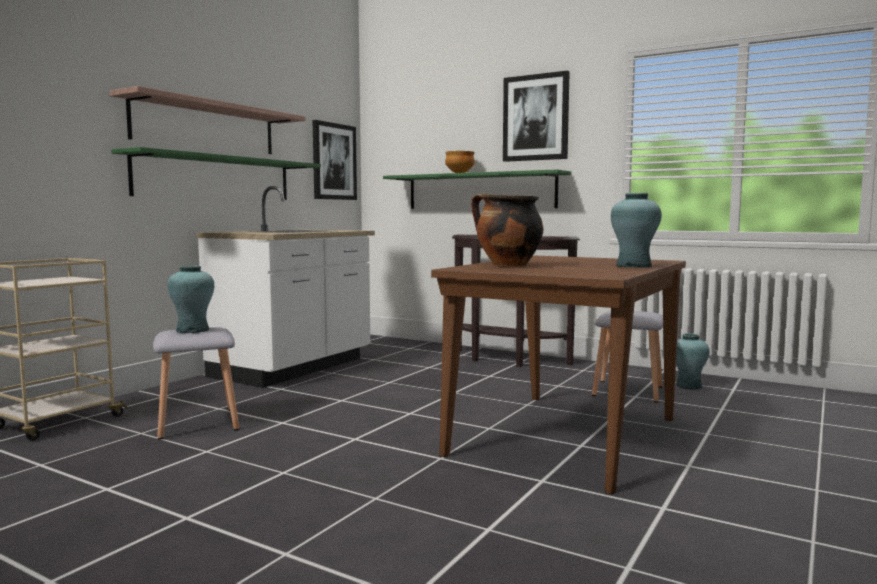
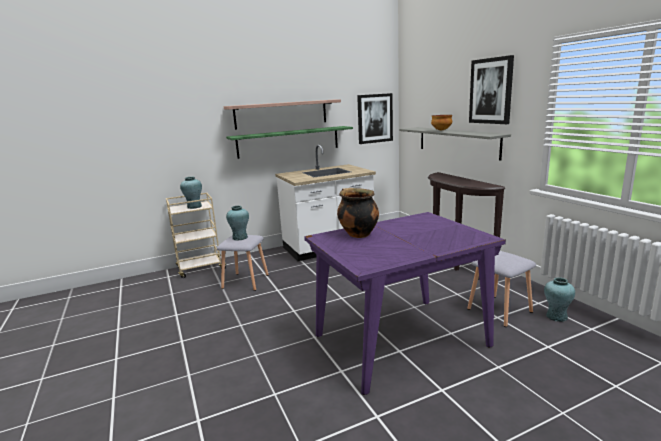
camera: 35 degrees right, 10 degrees up
green shelf [383,169,571,209] -> grey shelf [399,127,511,161]
brown dining table [431,256,686,494] -> purple dining table [304,212,506,395]
turquoise vase [611,193,662,268] -> turquoise vase moved to [180,177,202,209]

